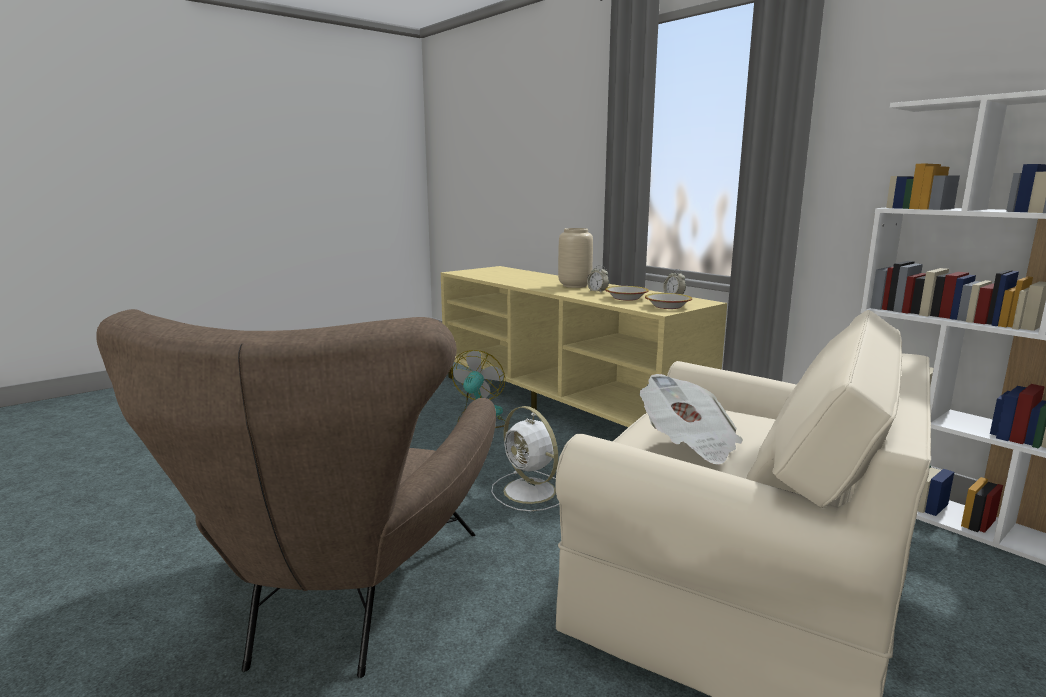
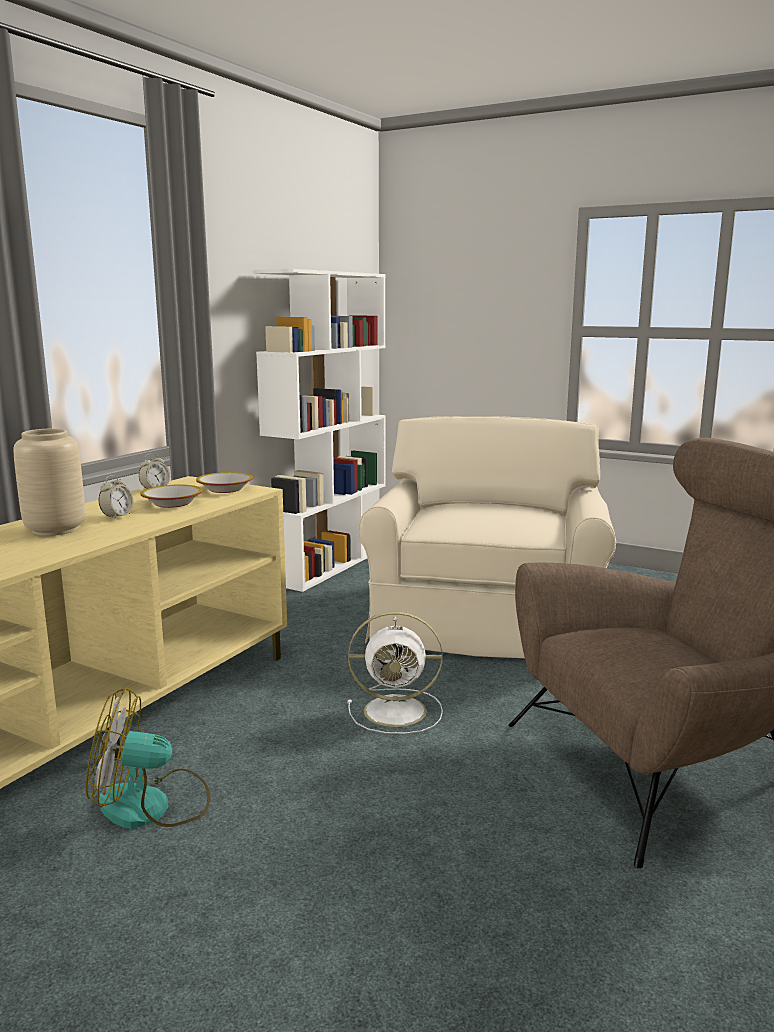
camera: 110 degrees left, 0 degrees up
white fan [491,406,559,511] -> white fan turned 60 degrees clockwise [347,611,443,734]
newspaper [640,374,743,465] -> none

